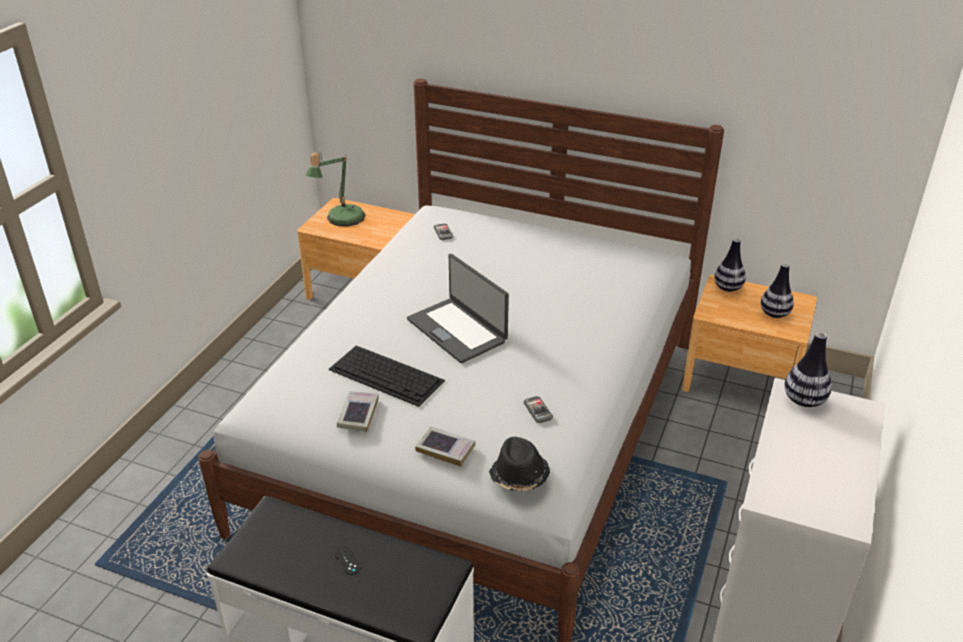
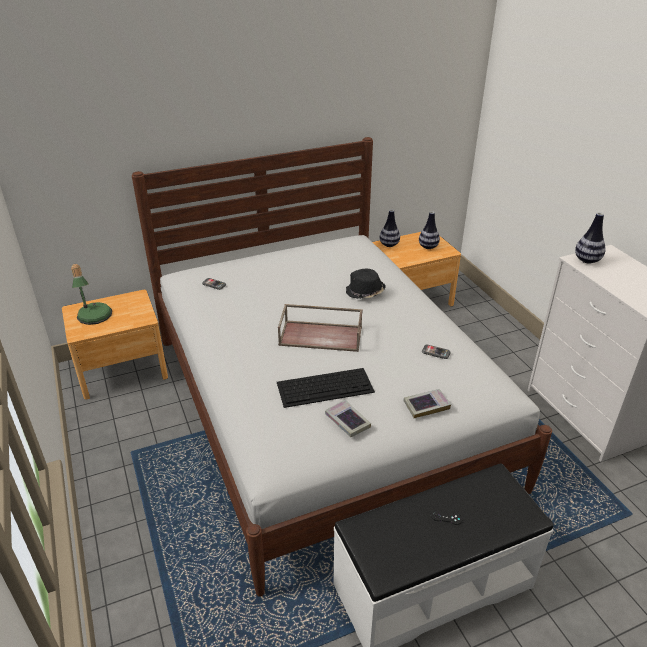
camera: 45 degrees left, 0 degrees up
laptop [407,254,509,363] -> brown tray [278,304,363,352]
black hat [489,437,550,491] -> black hat moved to [346,269,386,299]

